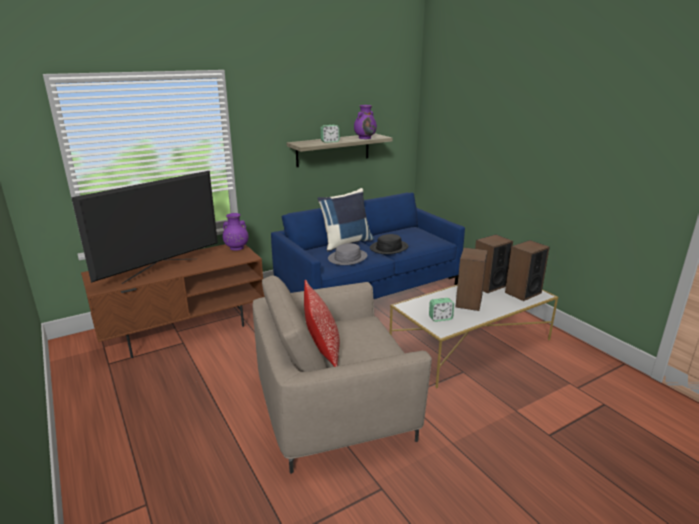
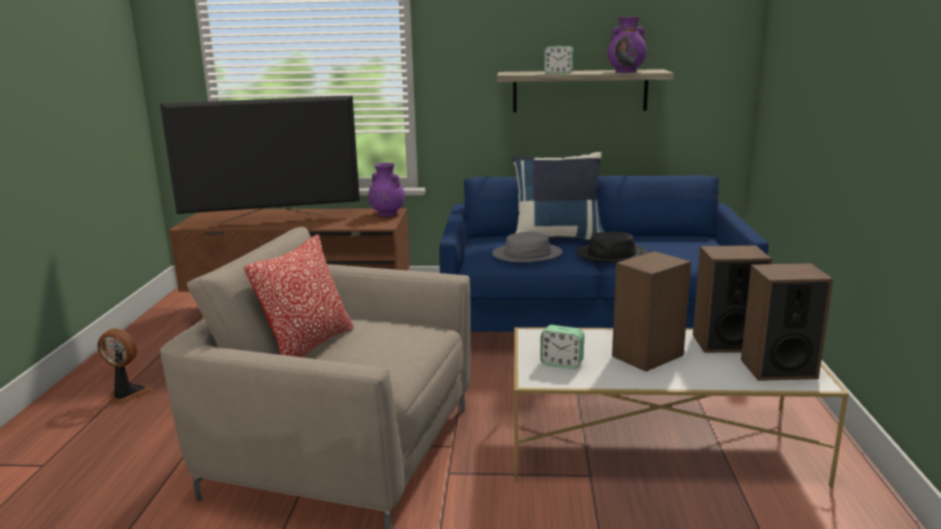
camera: 35 degrees right, 5 degrees down
none -> fan [97,329,153,403]

